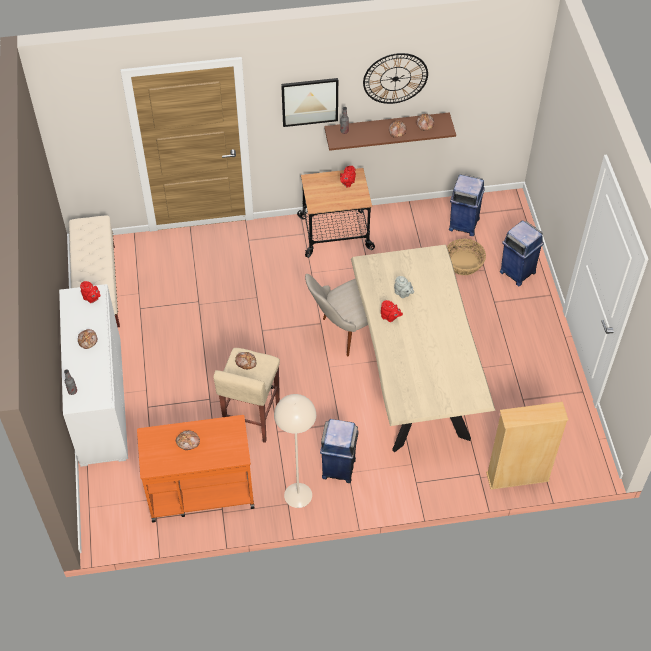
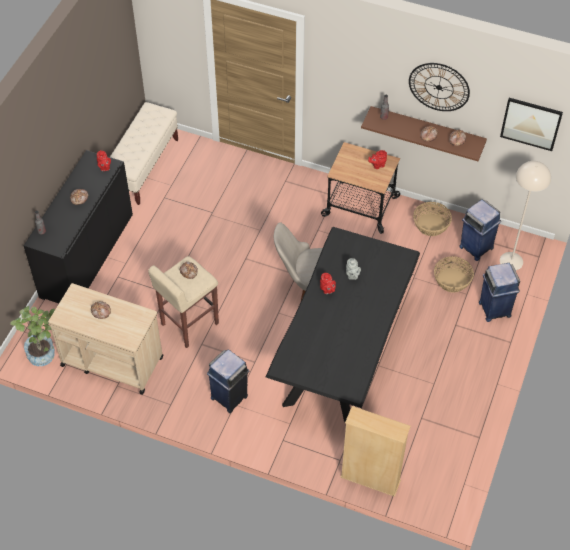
camera: 30 degrees right, 0 degrees up
white cabinet [59,284,128,467] -> black cabinet [24,150,133,303]
orange cart [137,415,254,522] -> beige cart [48,283,163,395]
beige floor lamp [274,394,316,508] -> beige floor lamp moved to [500,161,551,270]
picture [281,78,338,127] -> picture moved to [500,98,563,151]
beige dining table [351,245,496,452] -> black dining table [266,227,420,422]
none -> potted plant [10,306,55,366]
none -> basket [413,202,452,236]

